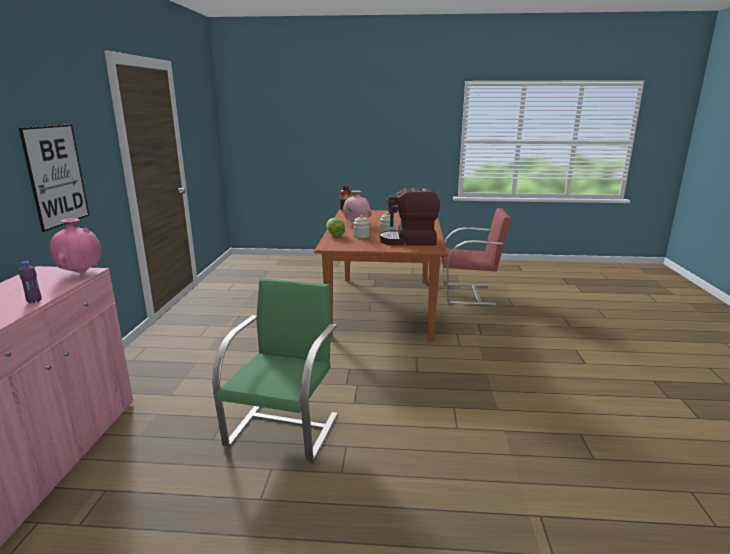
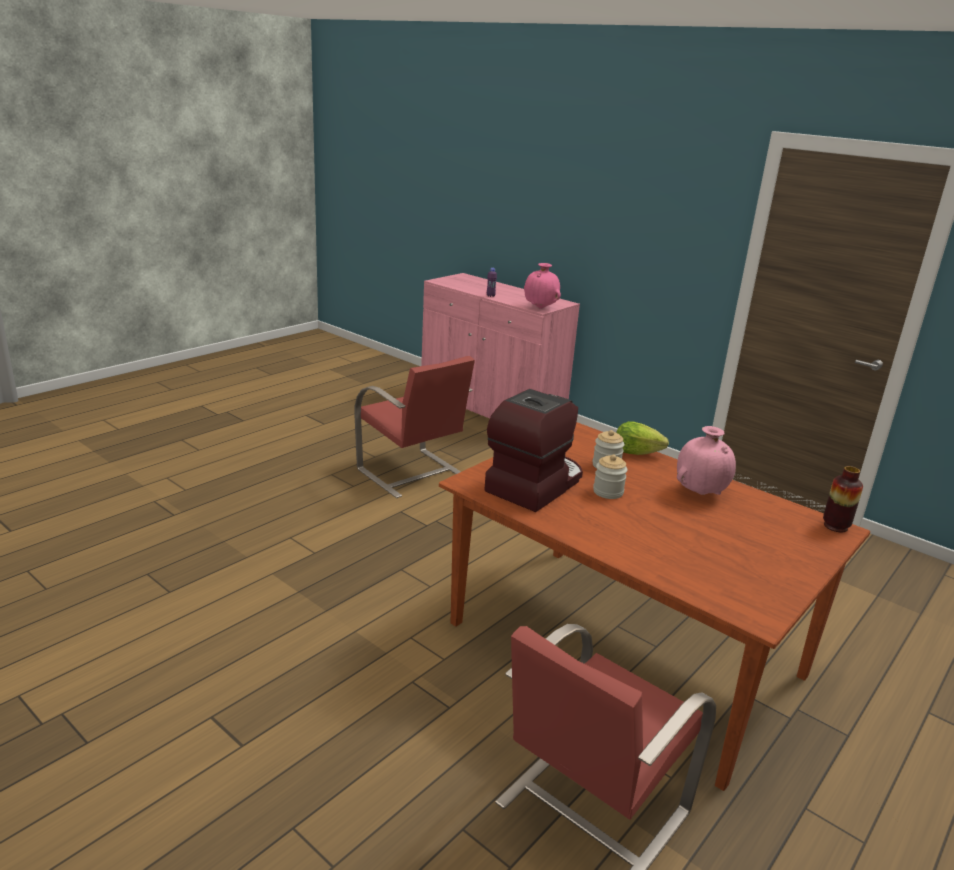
camera: 125 degrees right, 5 degrees up
picture [19,124,89,232] -> none
green chair [212,278,338,462] -> red chair [355,356,475,498]

